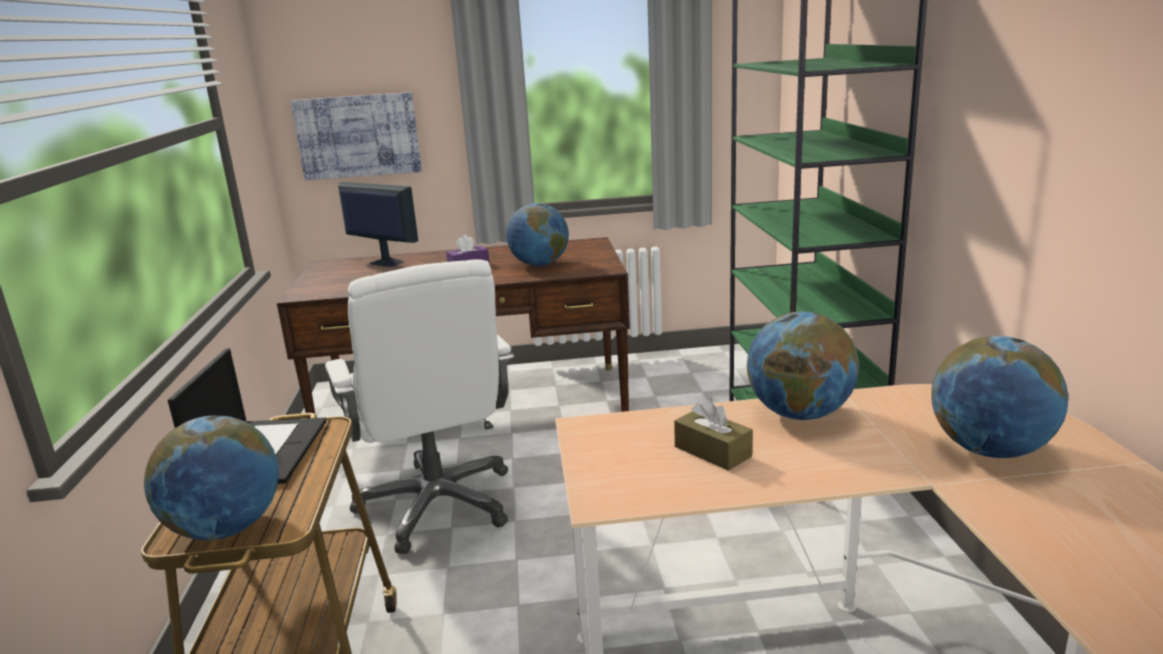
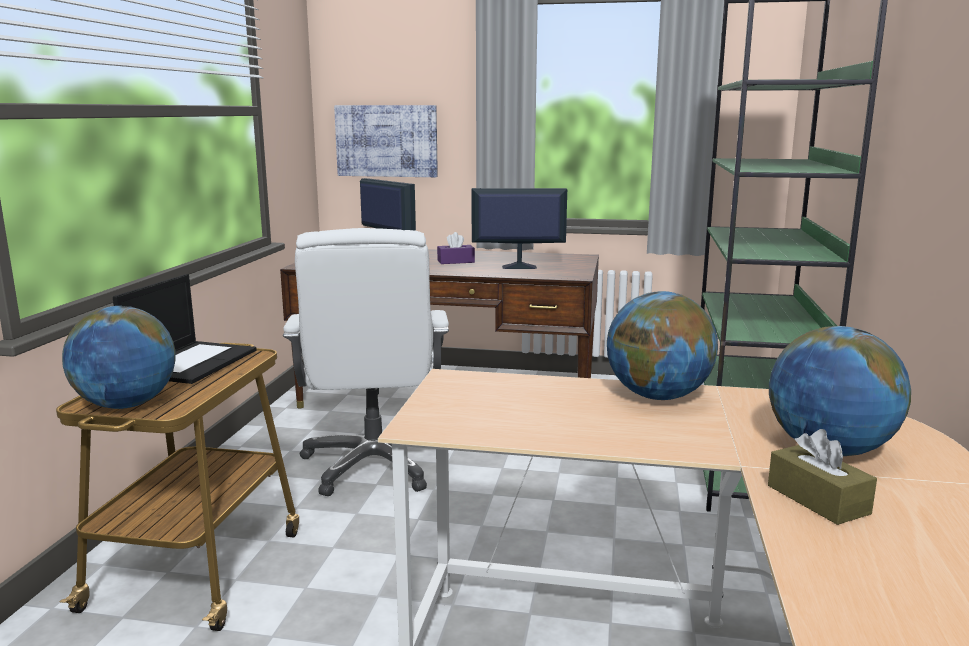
camera: 15 degrees right, 5 degrees down
globe [506,203,569,266] -> monitor [471,188,567,269]
brown tissue box [674,398,753,471] -> brown tissue box moved to [768,429,877,525]

